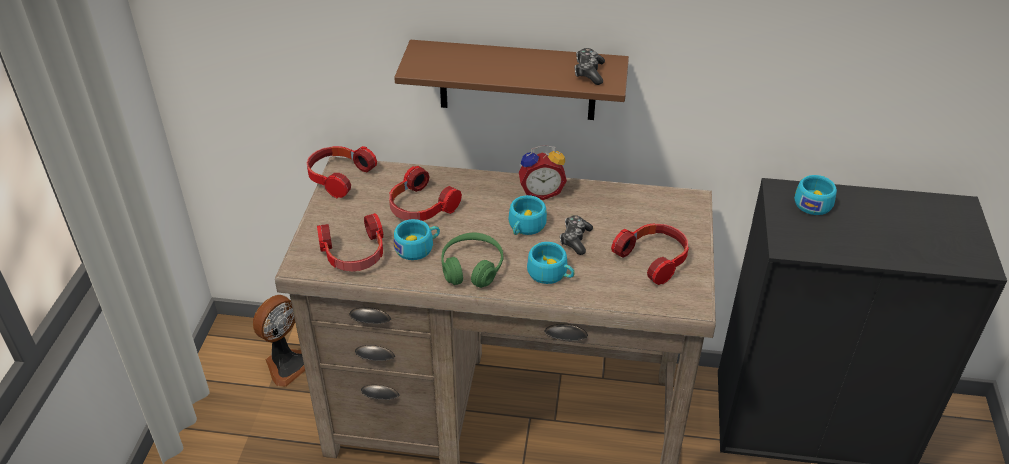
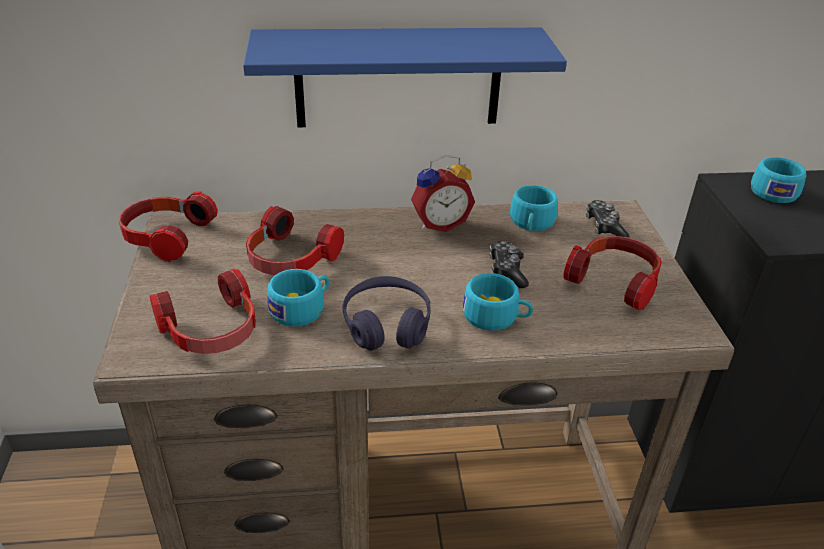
camera: 15 degrees left, 5 degrees down
fan [252,295,305,387] -> none
brown shelf [394,40,629,120] -> blue shelf [243,28,567,127]
green headphones [441,233,503,288] -> purple headphones [343,276,431,351]
turquoise cup [509,195,547,235] -> turquoise cup moved to [510,185,558,231]
game controller [575,48,605,85] -> game controller moved to [586,200,630,238]

